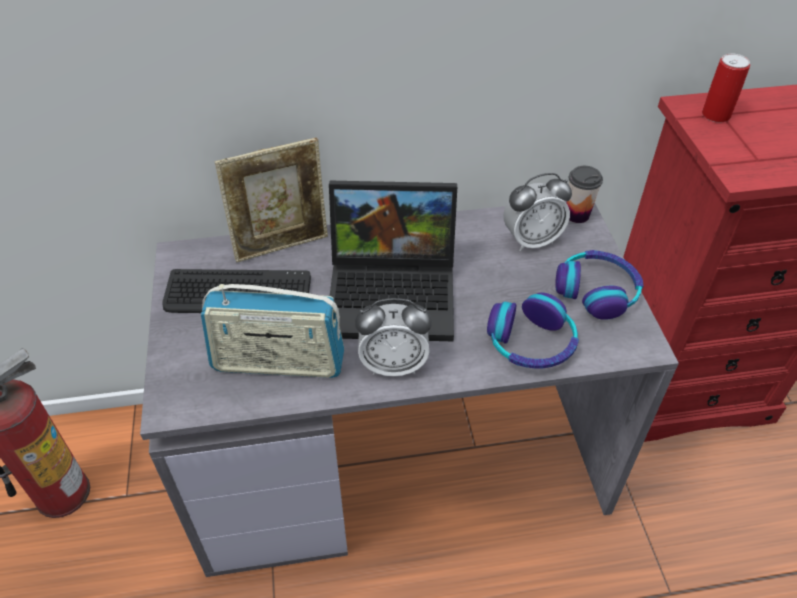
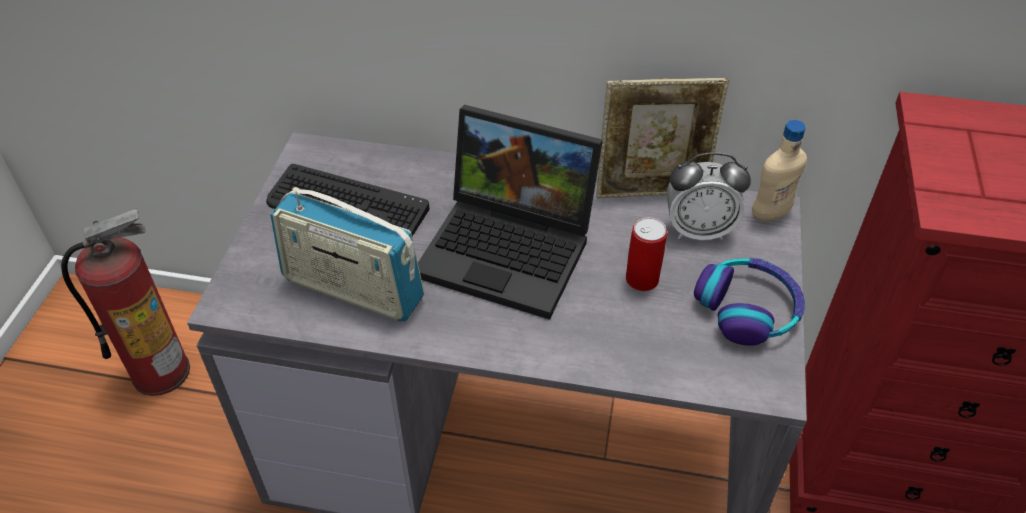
camera: 20 degrees right, 0 degrees up
picture frame [215,138,328,263] -> picture frame moved to [596,78,729,198]
alarm clock [355,298,432,376] -> none
headphones [487,293,579,368] -> none
cup [566,166,603,223] -> beige bottle [752,120,807,222]
can [702,54,750,123] -> can moved to [626,217,667,291]

